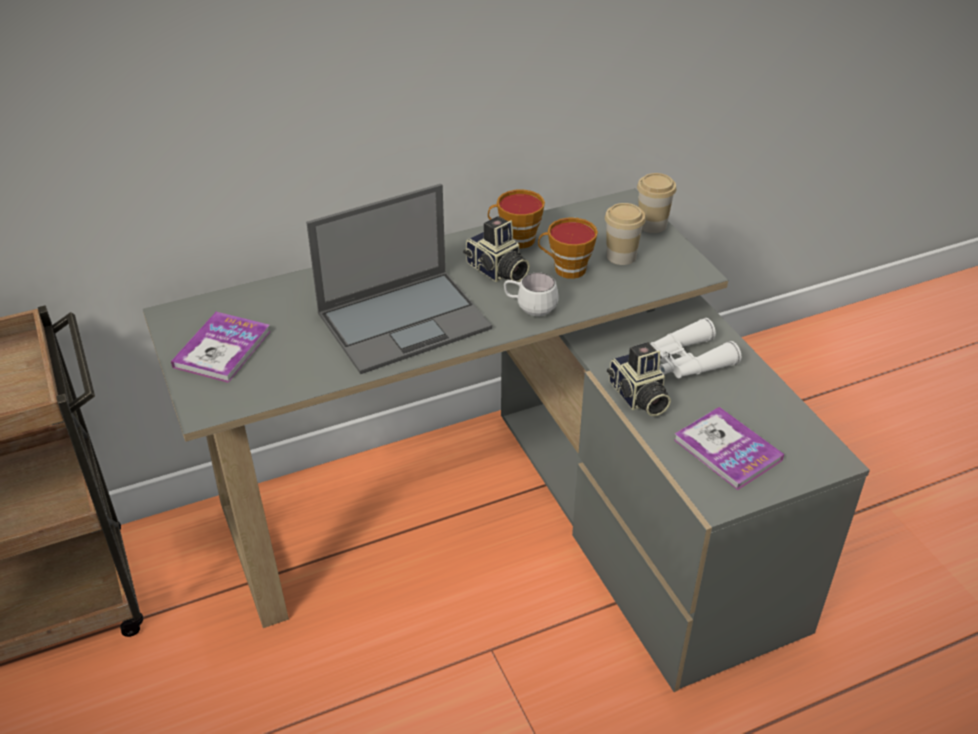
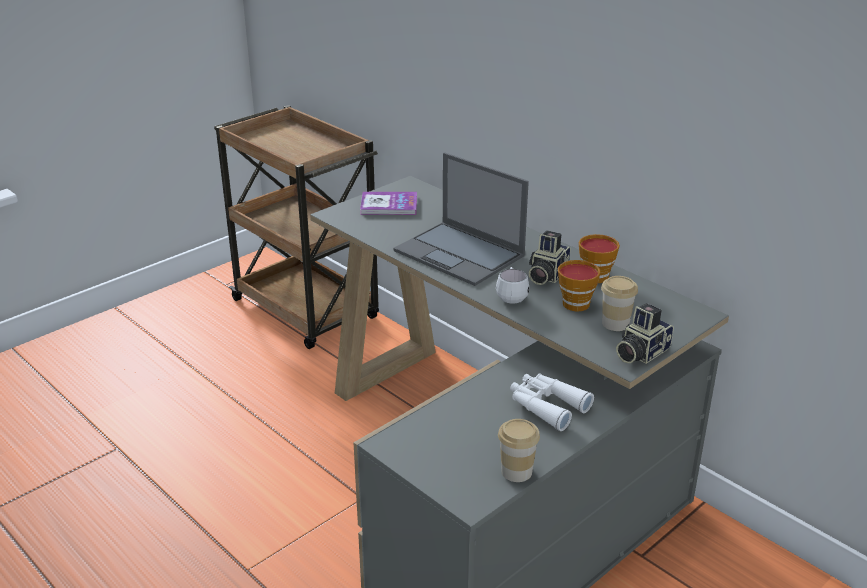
camera: 70 degrees right, 10 degrees down
camera [607,342,671,416] -> camera moved to [616,303,674,364]
cup [637,173,676,233] -> cup moved to [498,419,540,482]
book [674,407,784,490] -> none

